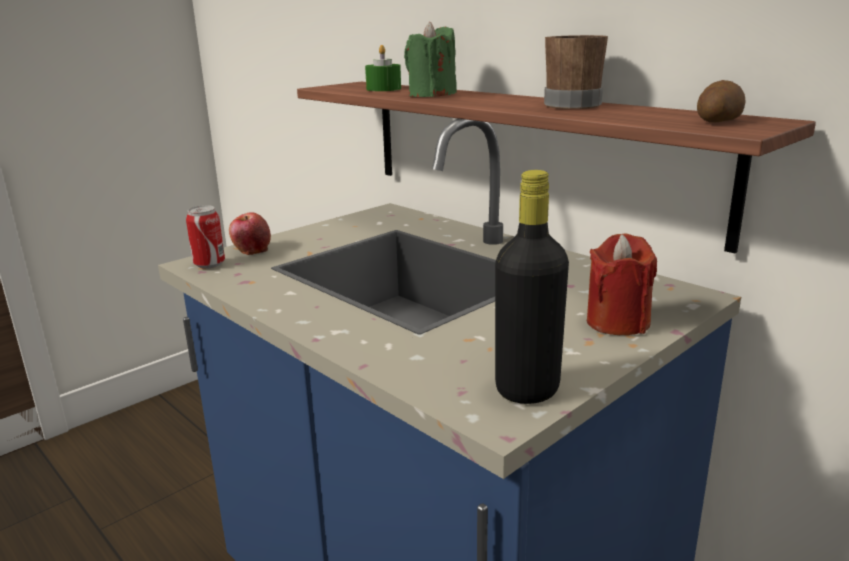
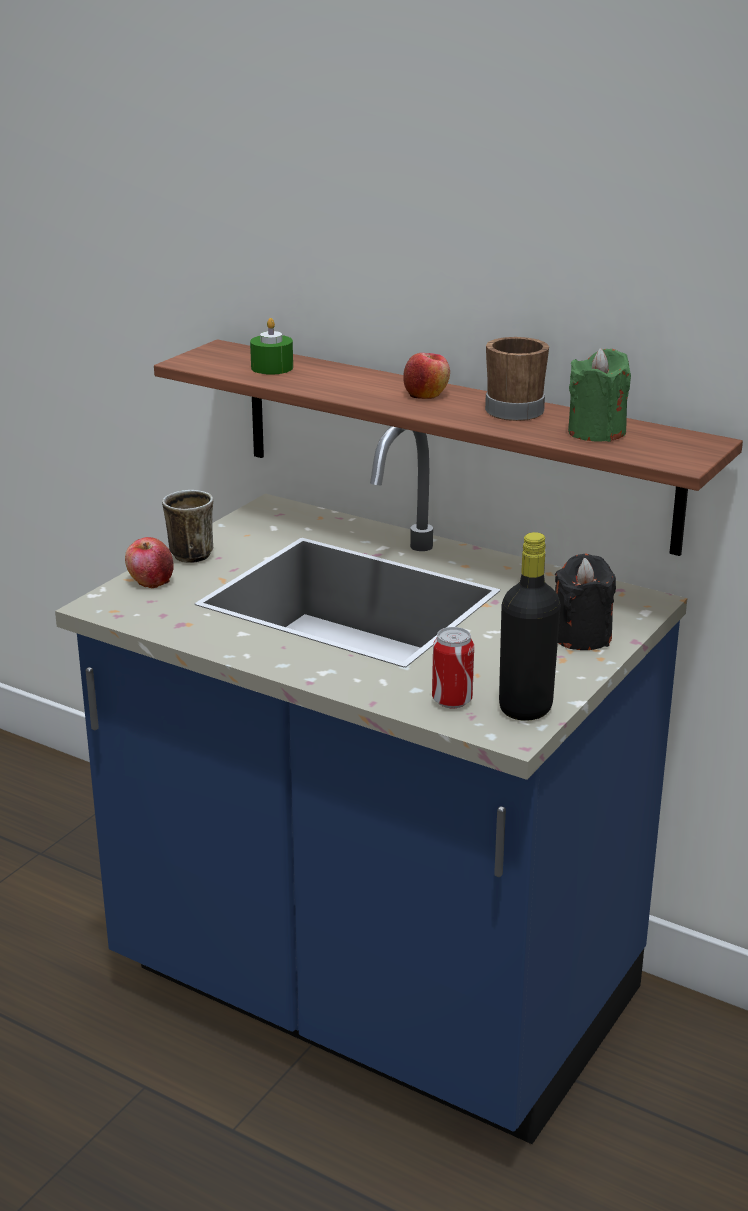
camera: 15 degrees left, 5 degrees up
can [186,205,225,269] -> can moved to [432,627,474,708]
green candle [404,22,457,97] -> green candle moved to [568,348,631,442]
red candle [587,233,657,335] -> black candle [555,554,616,650]
potato [697,80,746,123] -> none
none -> mug [162,490,213,563]
none -> apple [403,353,450,399]

